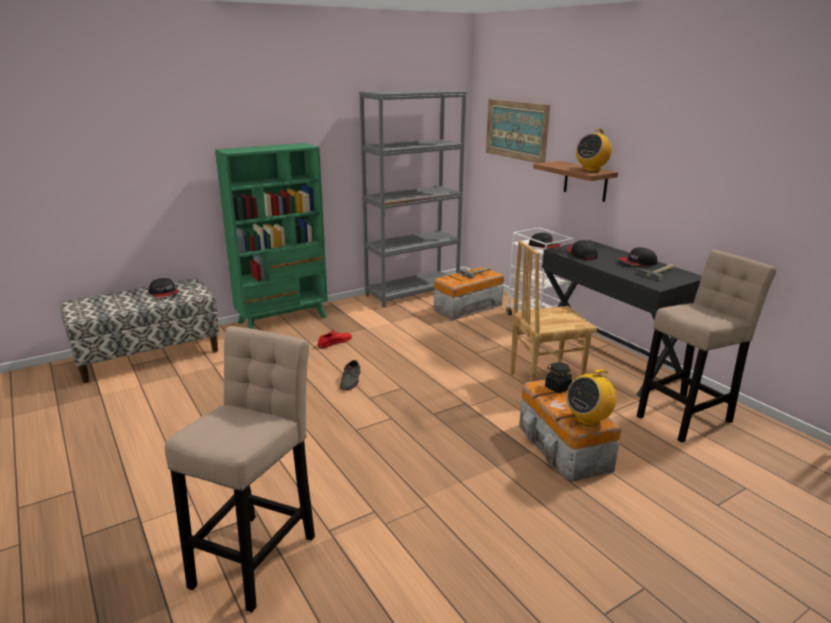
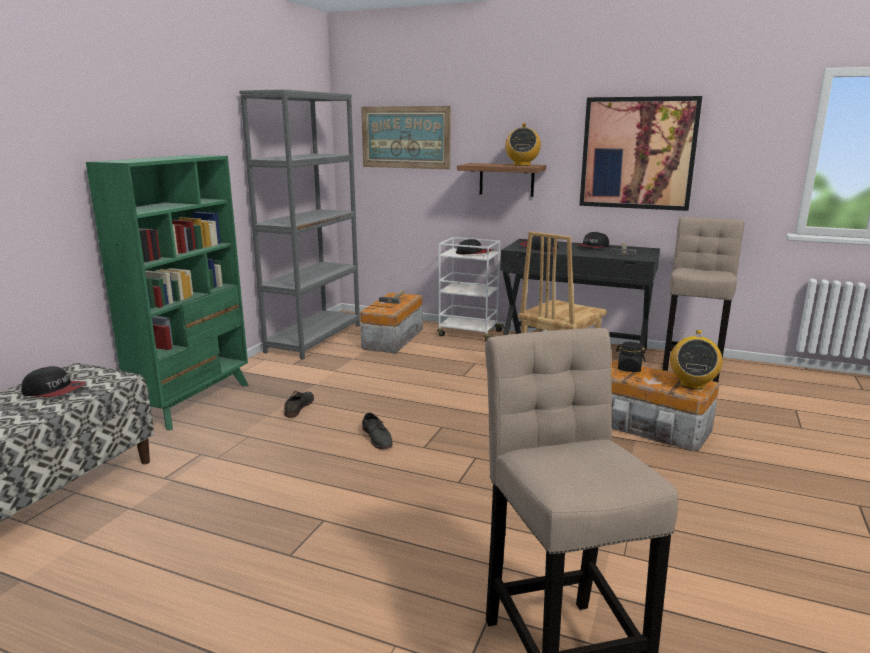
camera: 35 degrees left, 5 degrees down
red shoe [318,330,352,349] -> grey shoe [284,391,314,418]
none -> picture [580,96,702,211]

